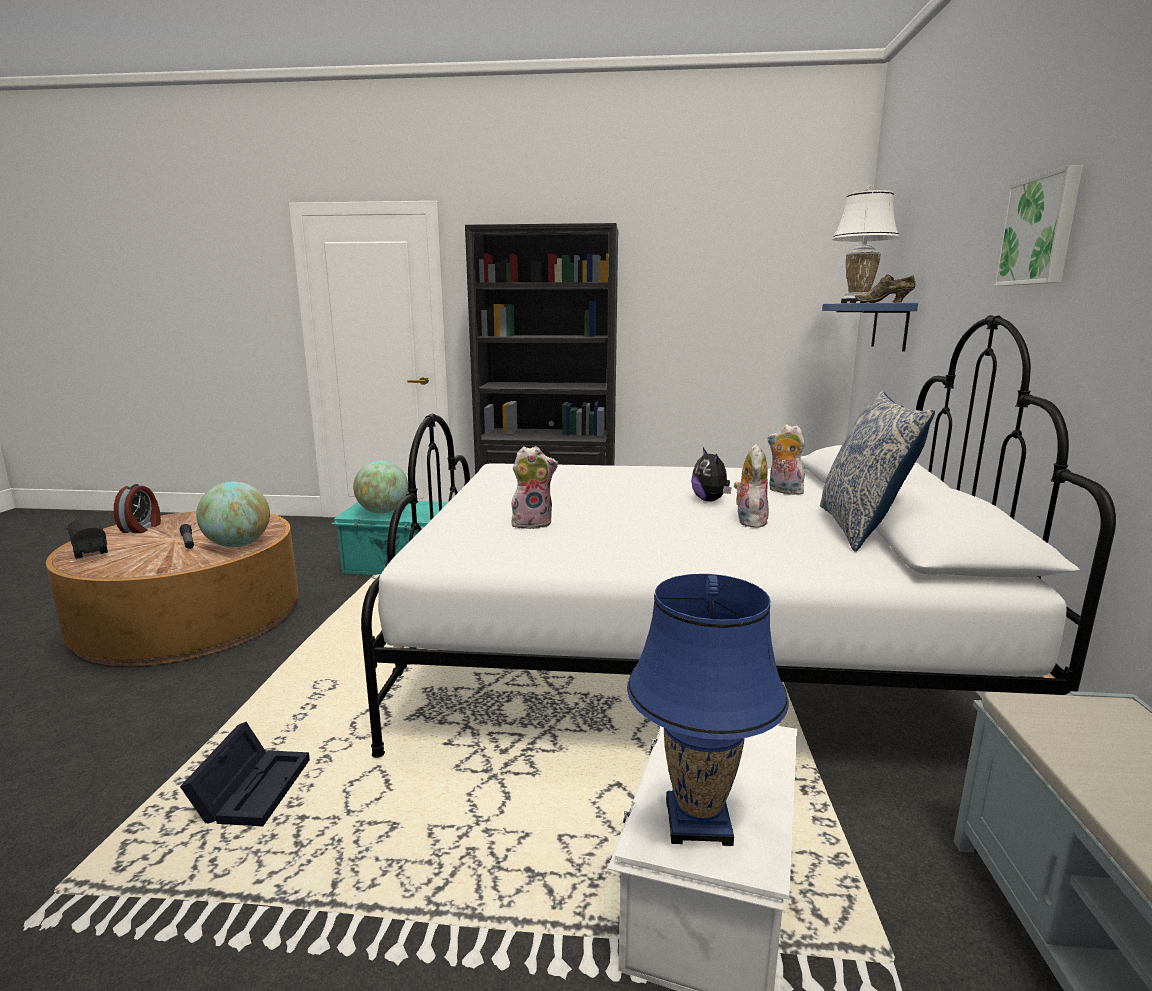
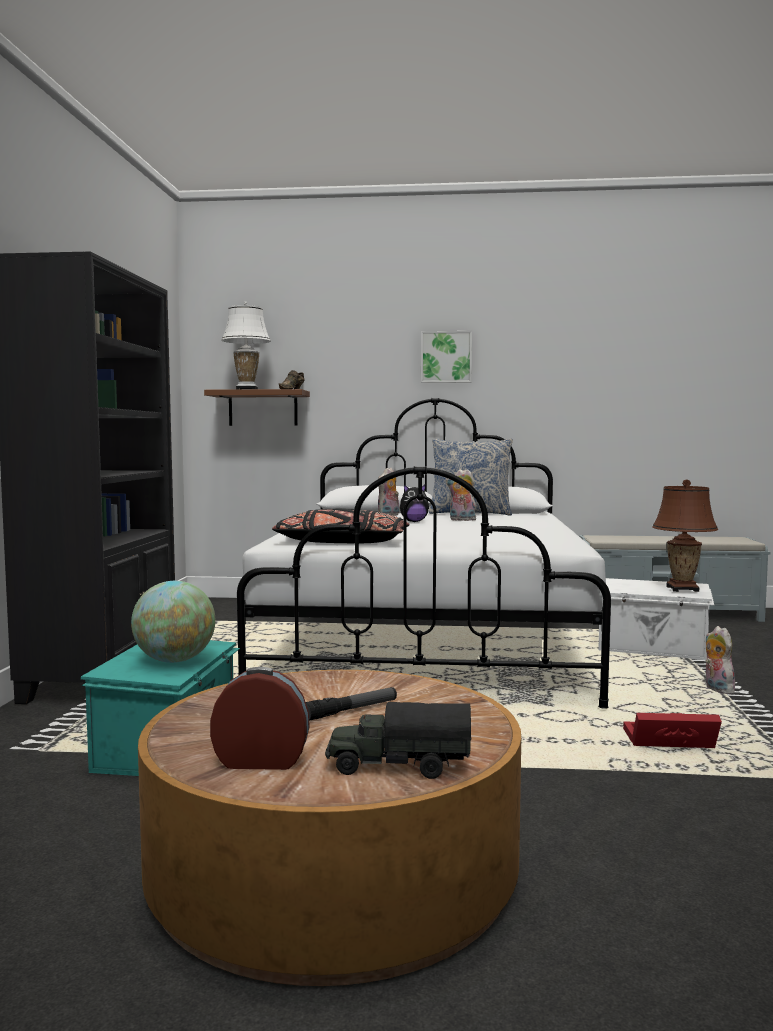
camera: 90 degrees left, 10 degrees down
toy truck [66,518,108,559] -> toy truck turned 45 degrees clockwise [325,702,472,779]
black storage box [180,722,310,826] -> red storage box [623,713,722,748]
globe [196,482,270,547] -> none
plush toy [511,446,558,530] -> plush toy moved to [705,626,735,694]
blue table lamp [627,574,789,846] -> brown table lamp [652,479,718,592]
blue shelf [822,303,918,352] -> brown shelf [204,389,310,426]
none -> black pillow [272,508,410,543]

